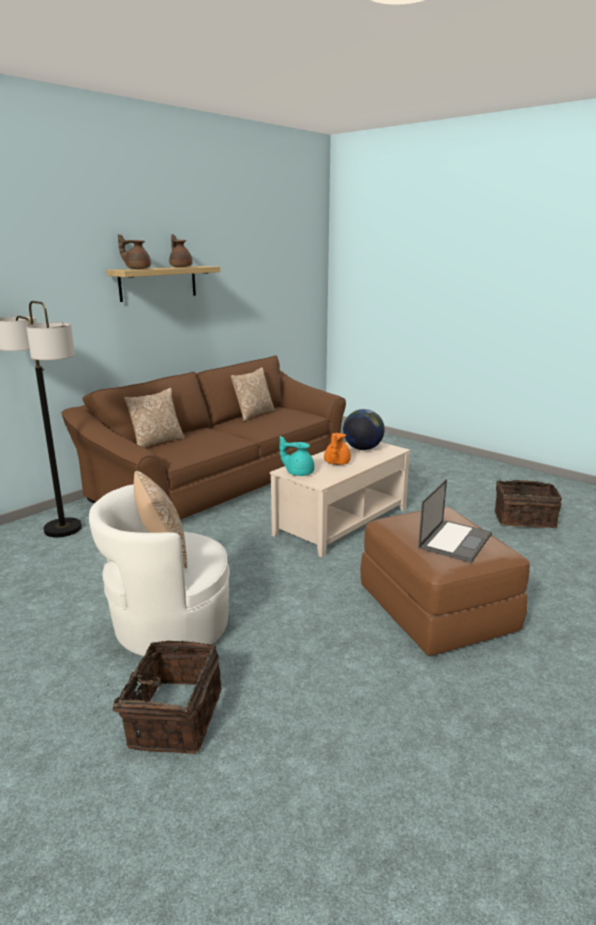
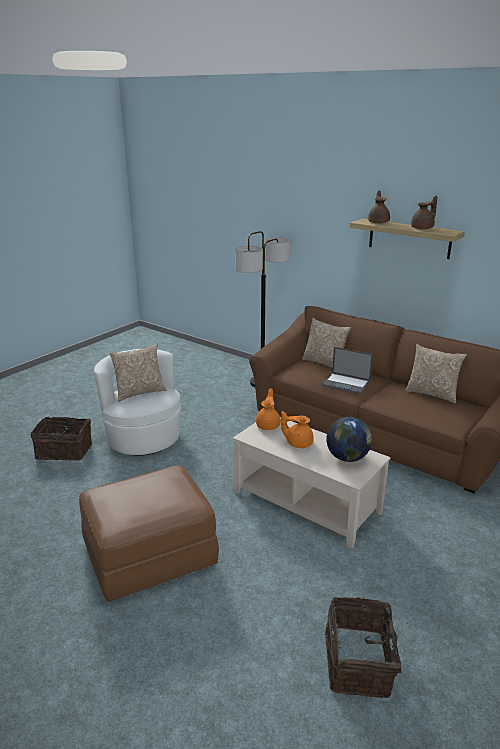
camera: 85 degrees right, 5 degrees up
turquoise teapot [280,436,314,476] -> orange teapot [256,388,281,430]
laptop [418,479,492,563] -> laptop moved to [321,347,373,395]

